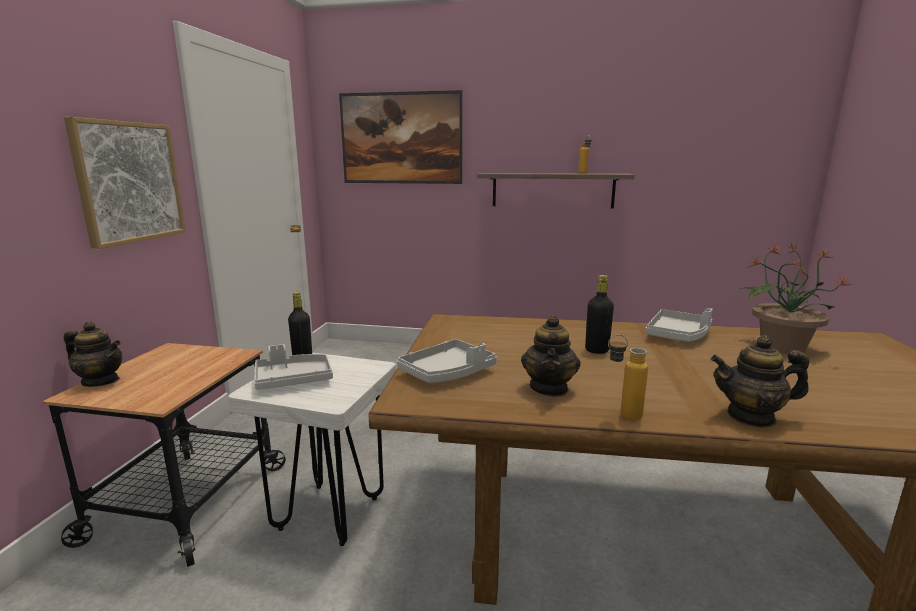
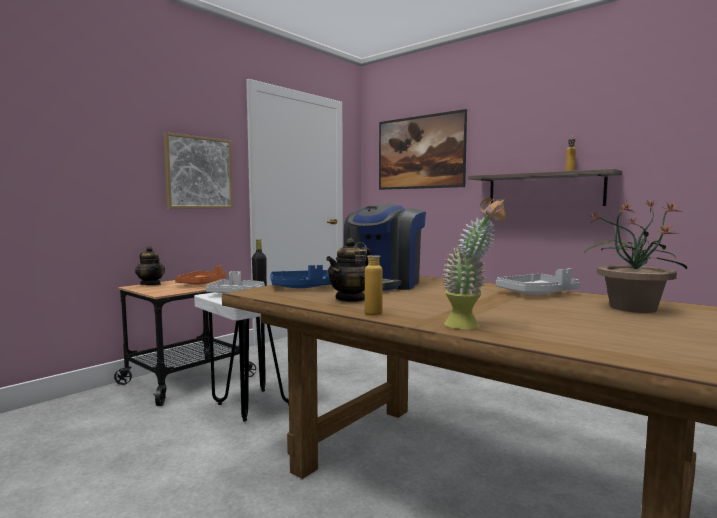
camera: 30 degrees right, 10 degrees down
grey tray [397,339,497,383] -> blue tray [270,265,331,288]
black bottle [585,275,614,354] -> none
teapot [711,335,809,427] -> potted plant [442,198,506,329]
none -> orange tray [175,265,226,285]
none -> coffee machine [344,203,426,290]

